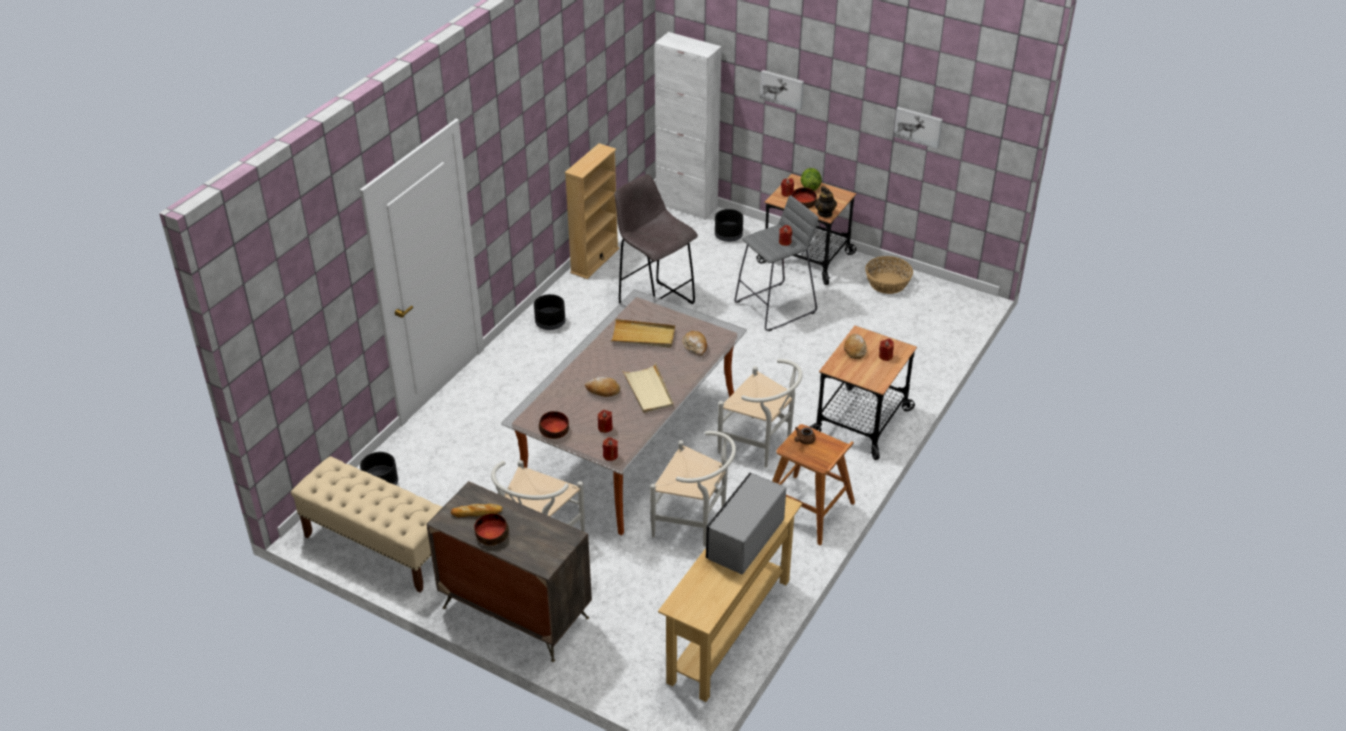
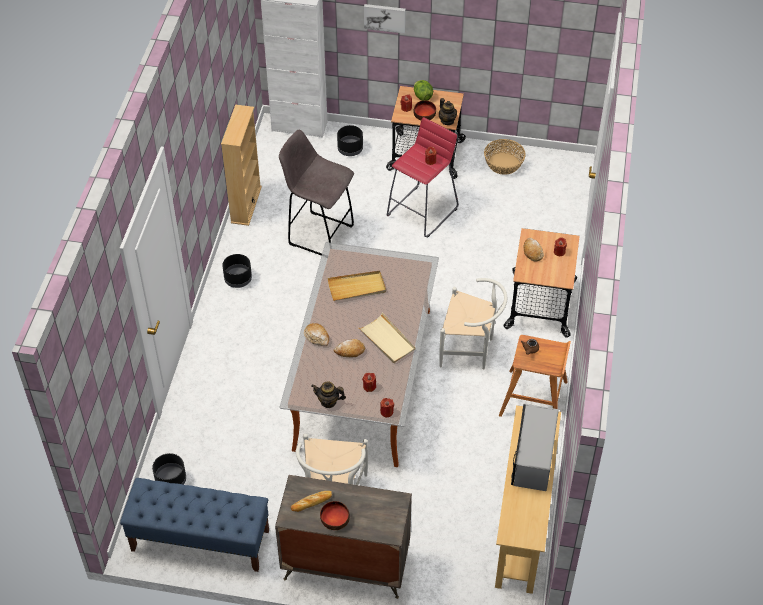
camera: 20 degrees left, 10 degrees up
beige bench [291,456,443,593] -> blue bench [120,478,269,572]
bowl [539,411,569,439] -> teapot [311,382,346,408]
white chair [650,431,736,547] -> none
bread [682,331,707,356] -> bread moved to [304,323,329,346]
grey stool [734,195,818,331] -> red stool [387,117,459,237]
picture [893,107,943,149] -> none

